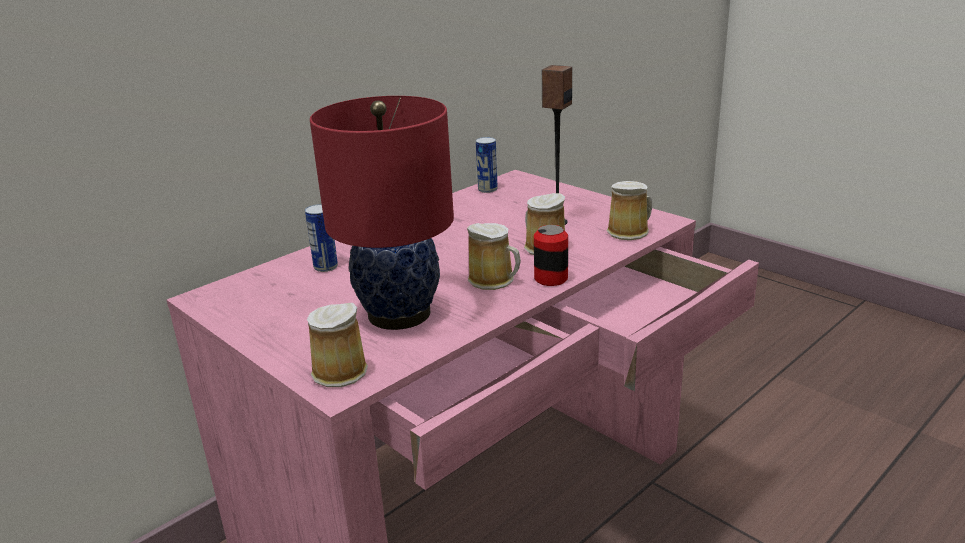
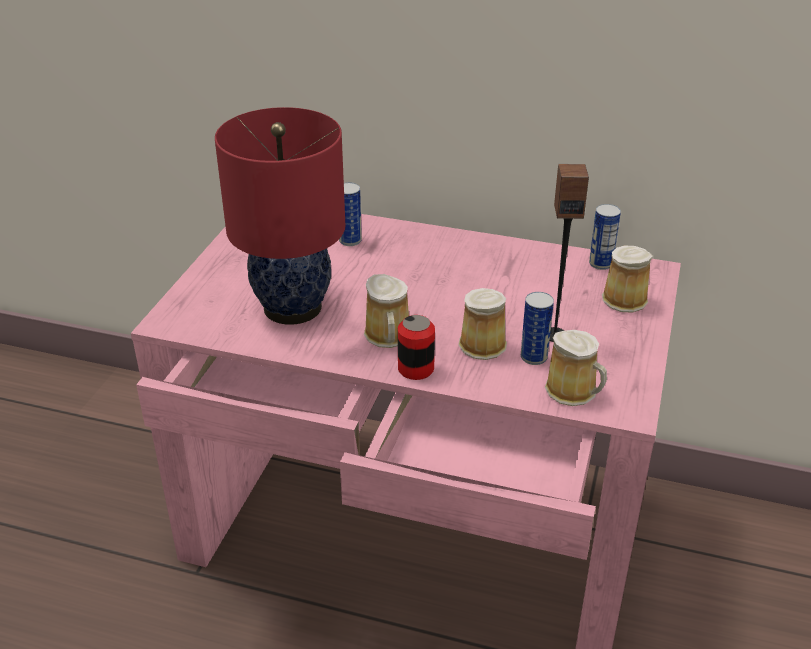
camera: 60 degrees right, 10 degrees up
mug [307,303,368,387] -> mug moved to [602,246,653,313]
none -> can [521,292,554,365]

